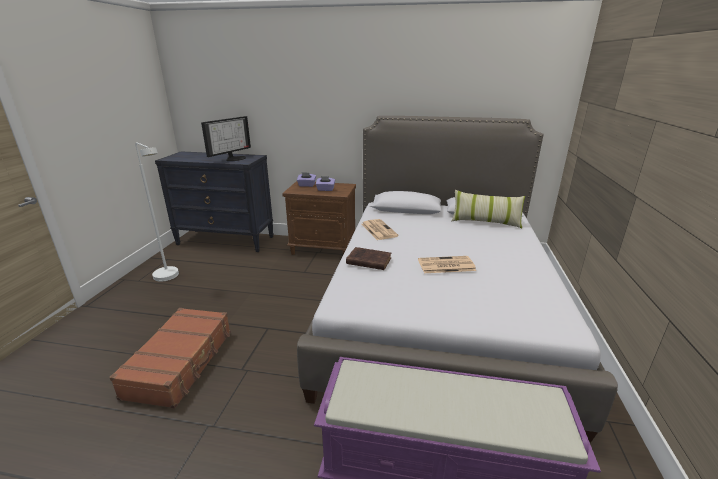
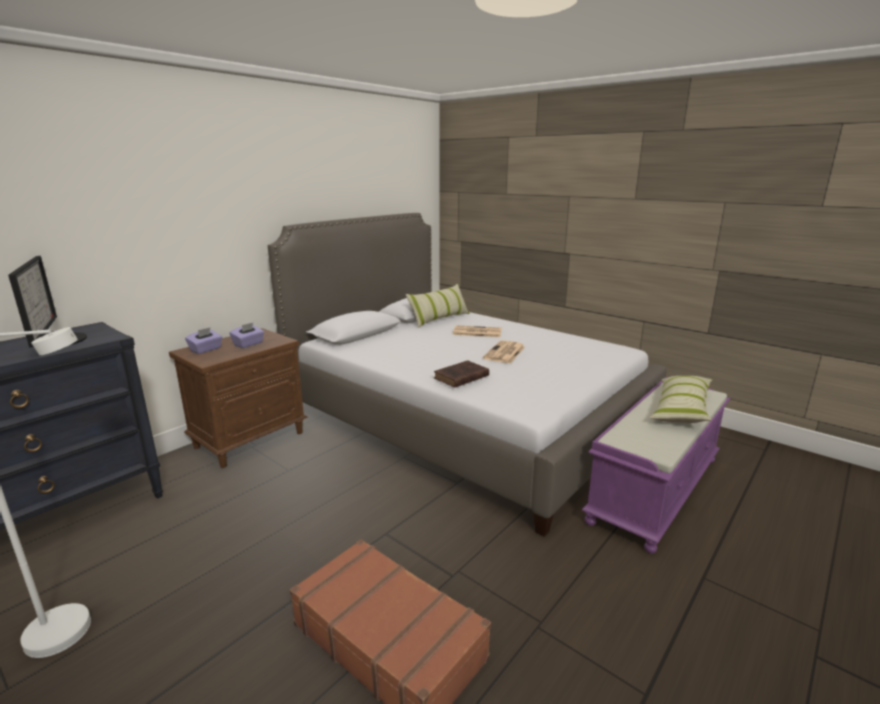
camera: 60 degrees left, 5 degrees down
newspaper [361,219,399,240] -> newspaper moved to [453,325,502,337]
none -> pillow [650,376,713,423]

